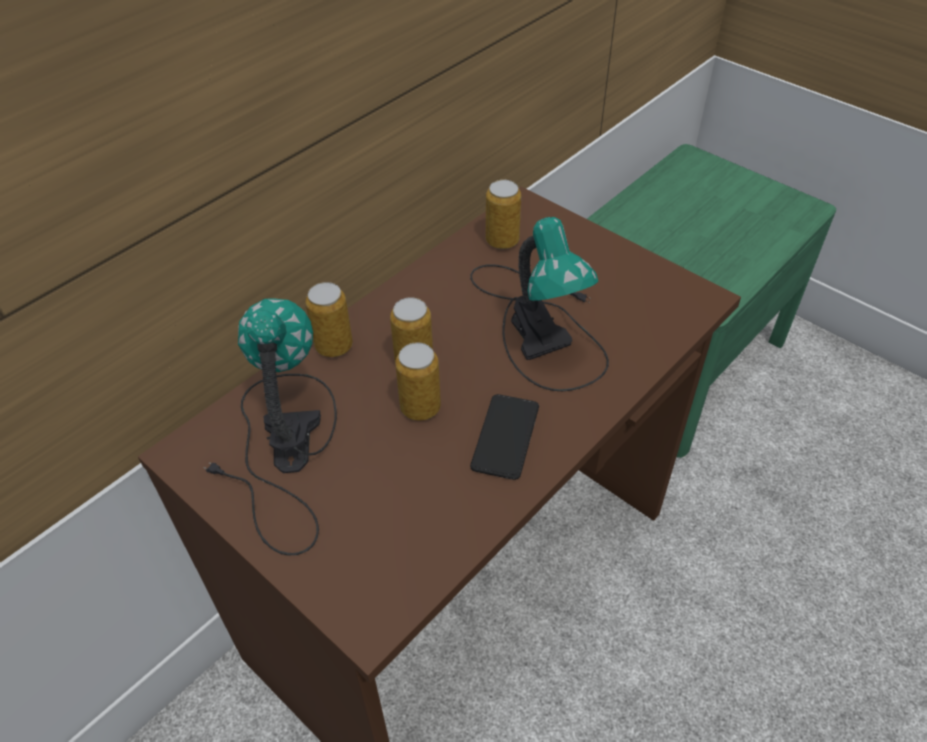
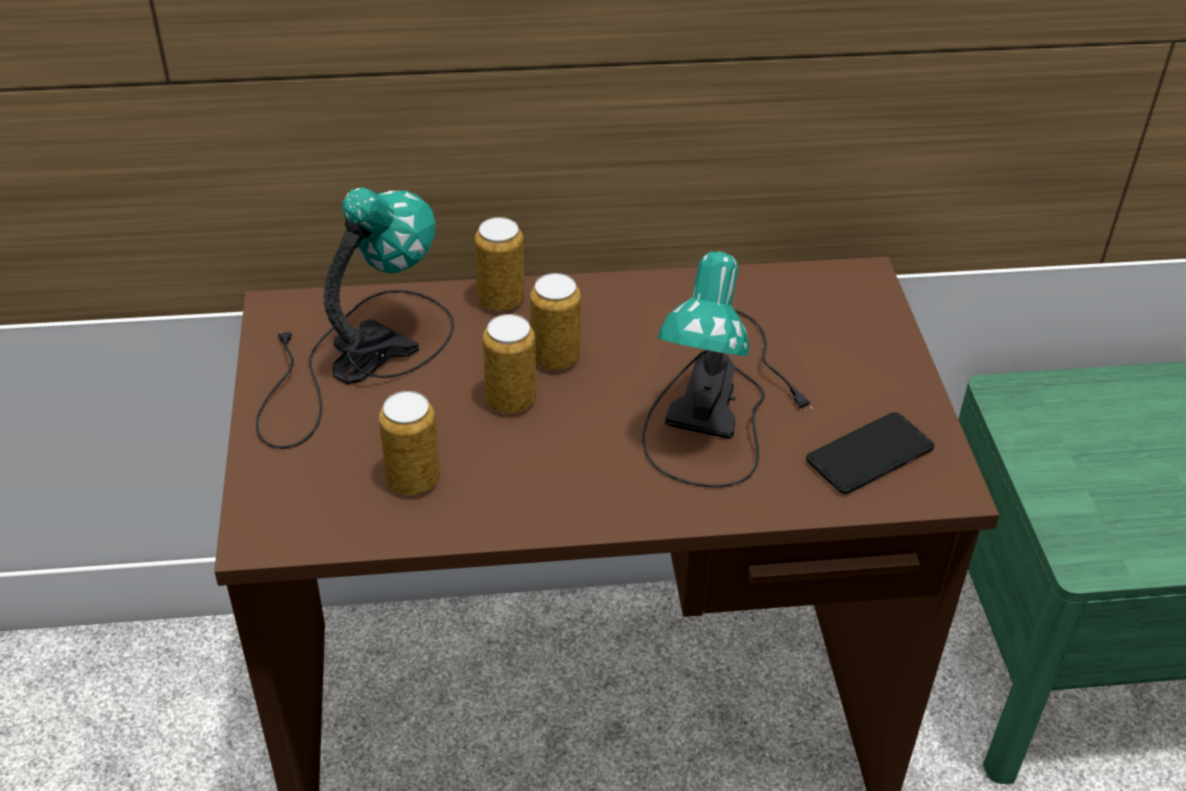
camera: 40 degrees right, 5 degrees down
phone [470,394,539,480] -> phone moved to [806,412,934,494]
can [486,180,521,249] -> can moved to [379,391,440,495]

